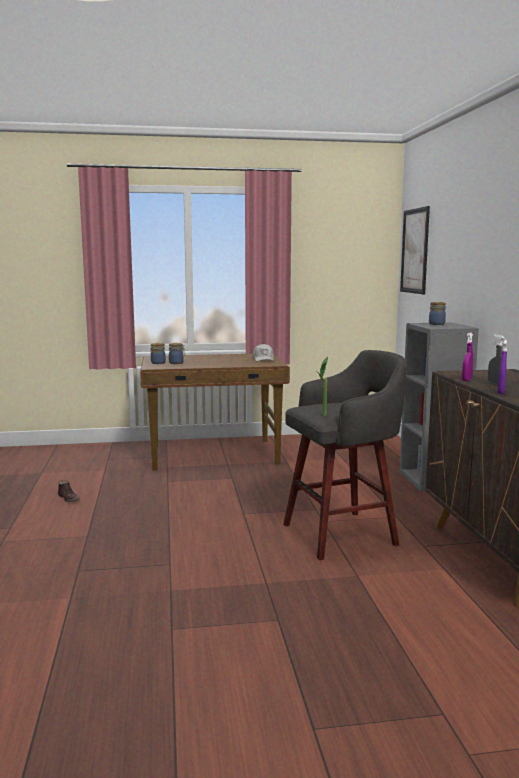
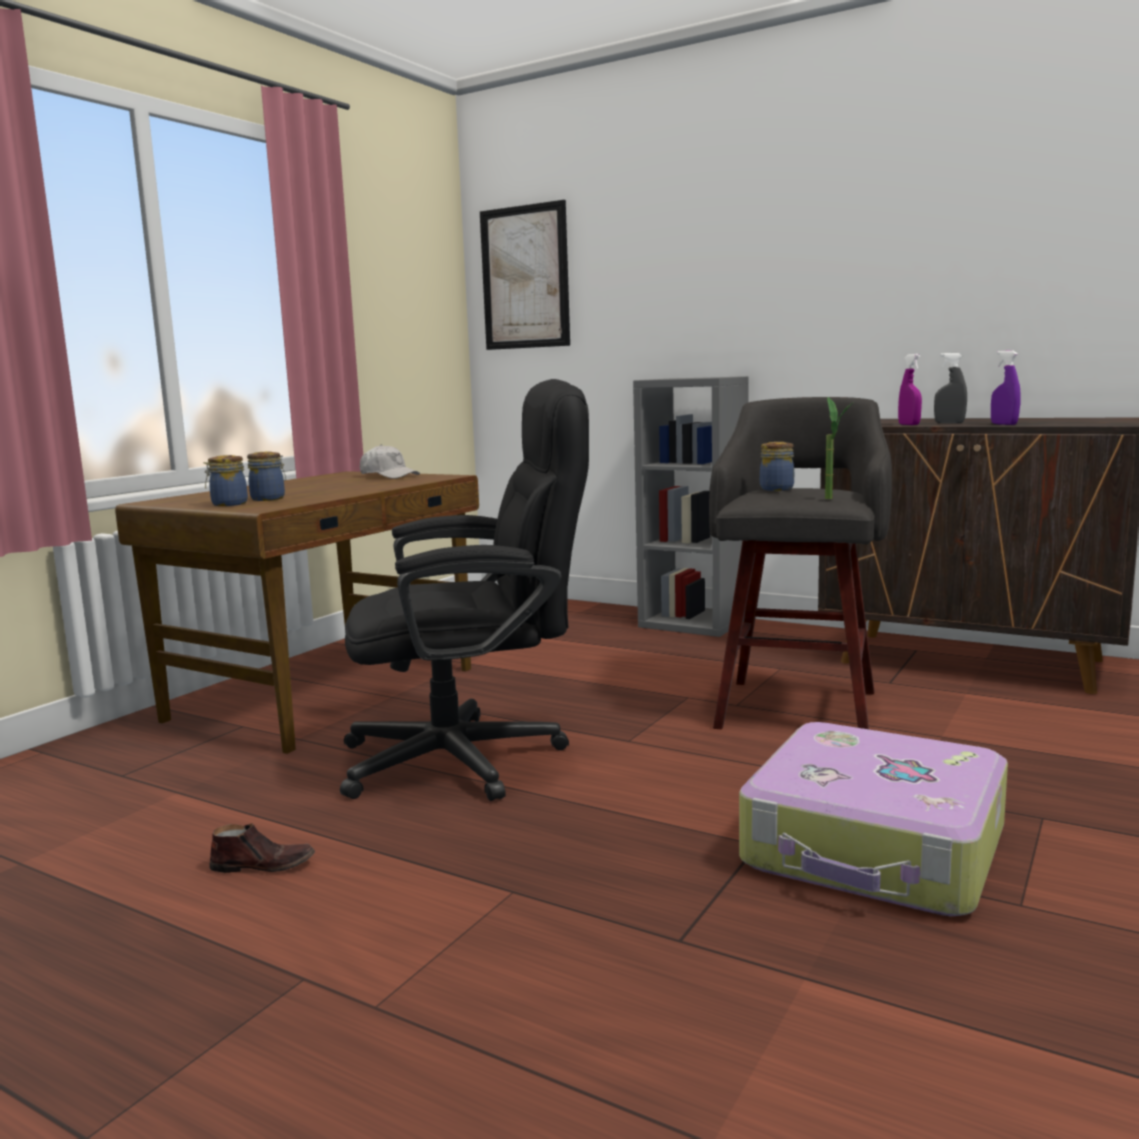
camera: 50 degrees left, 0 degrees up
jar [429,302,446,325] -> jar moved to [760,442,794,491]
none -> black office chair [340,379,589,801]
none -> suitcase [739,722,1008,916]

